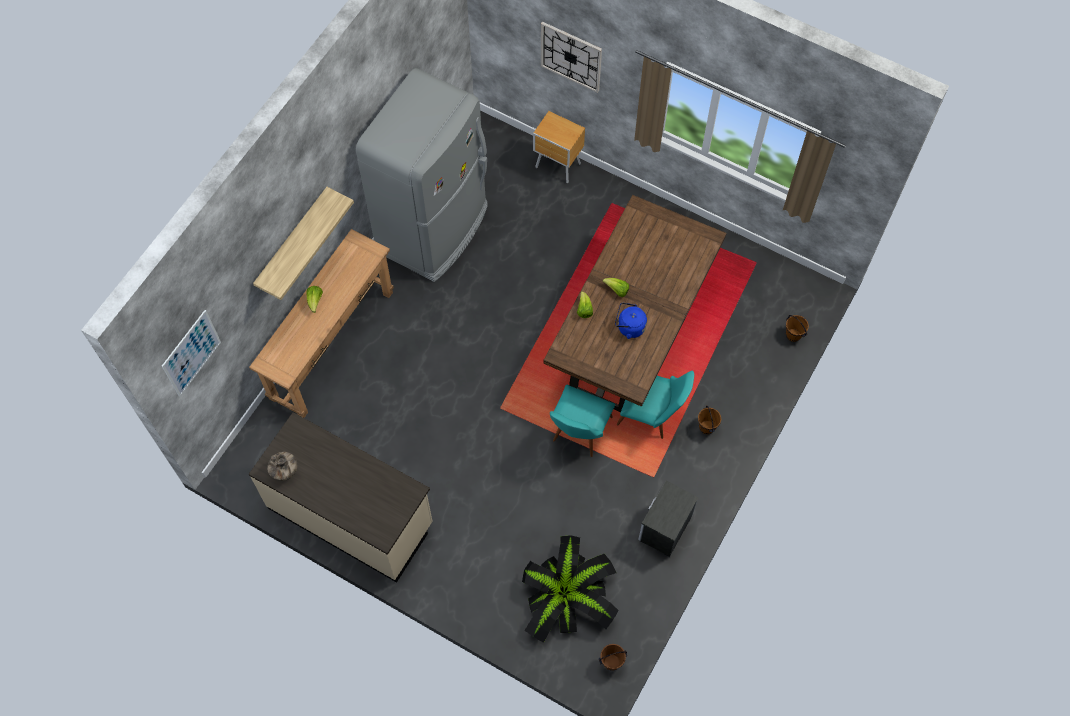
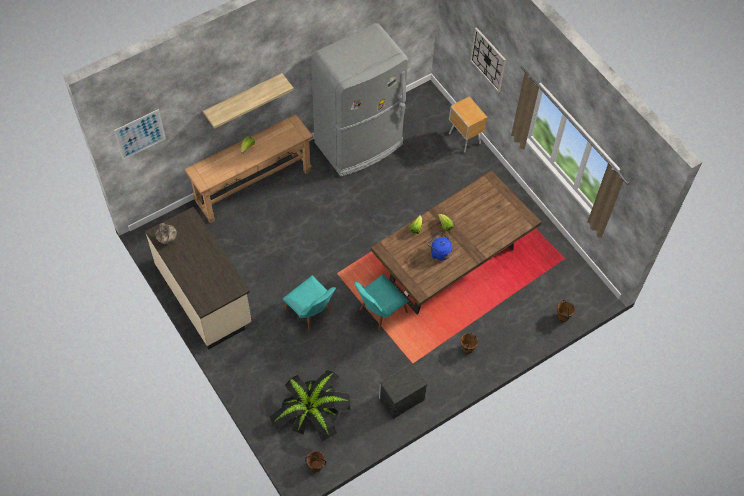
camera: 25 degrees right, 5 degrees down
turquoise chair [617,371,694,439] -> turquoise chair moved to [283,275,336,332]

